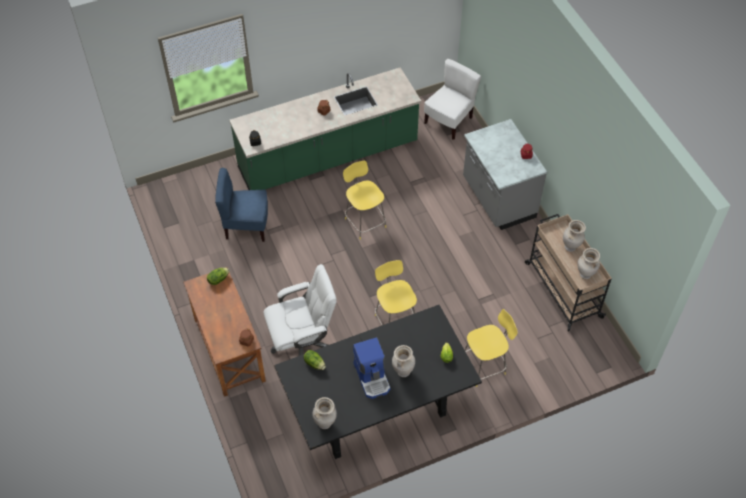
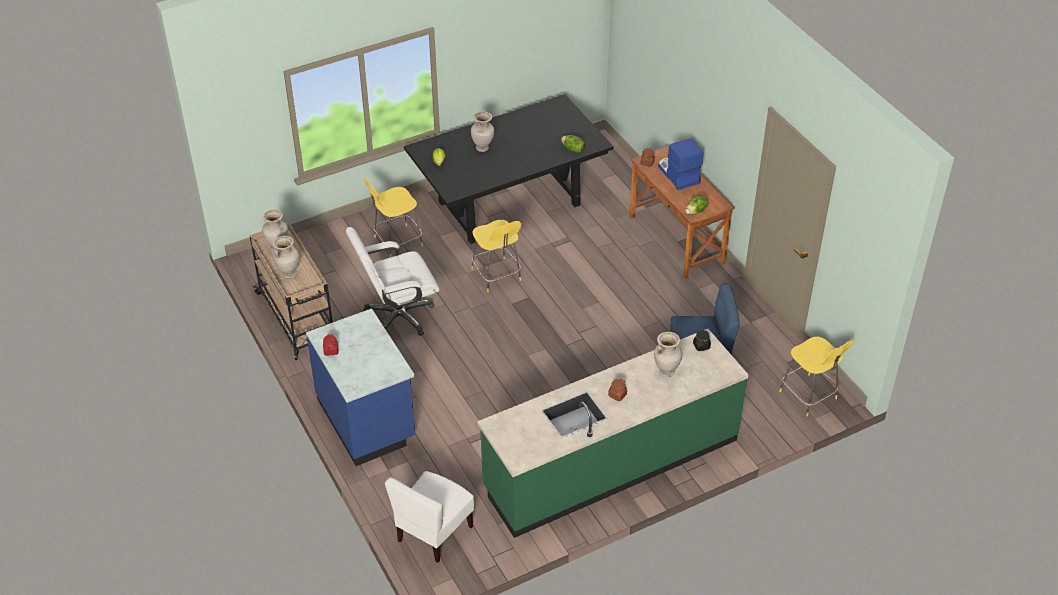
camera: 175 degrees right, 10 degrees down
white office chair [263,264,337,356] -> white office chair moved to [346,227,439,336]
beige vase [312,397,337,429] -> beige vase moved to [654,332,682,377]
yellow stool [343,160,386,240] -> yellow stool moved to [779,337,853,416]
coffee machine [353,337,390,399] -> coffee machine moved to [658,139,704,190]
grey counter [463,119,547,230] -> blue counter [306,308,415,466]

